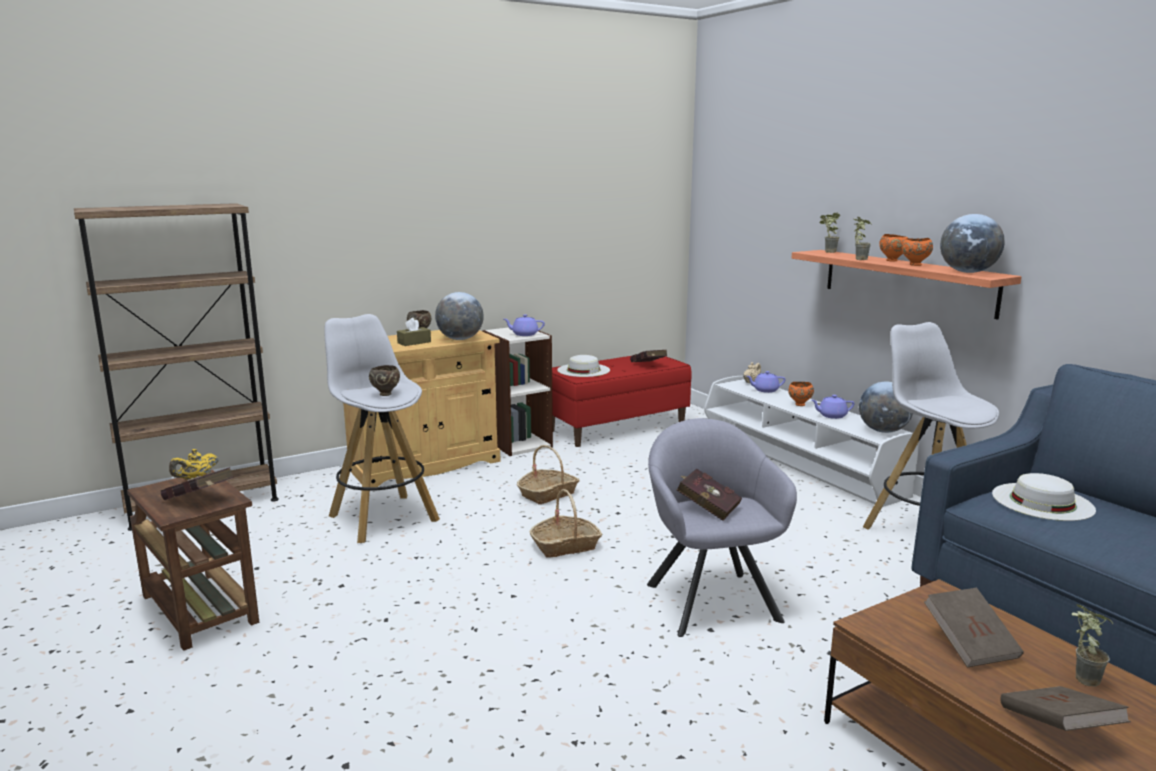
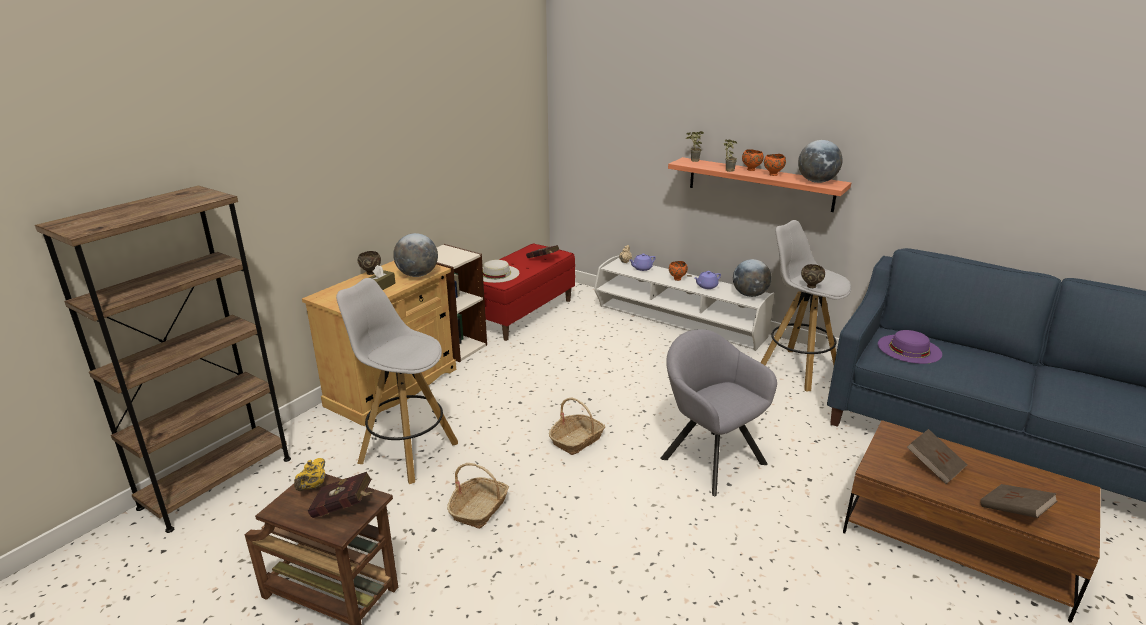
camera: 25 degrees left, 10 degrees up
brown bowl [369,365,400,396] -> brown bowl moved to [801,264,825,288]
purple teapot [504,314,545,336] -> none
basket [517,445,580,504] -> basket moved to [447,463,509,529]
red book [677,469,742,521] -> none
white hat [992,473,1096,521] -> purple hat [878,330,942,364]
potted plant [1072,604,1113,687] -> none

